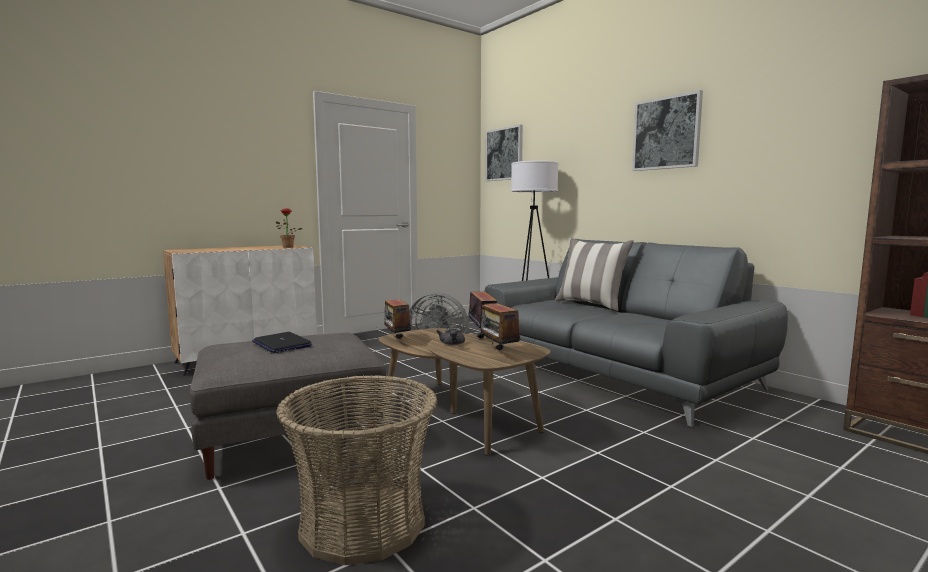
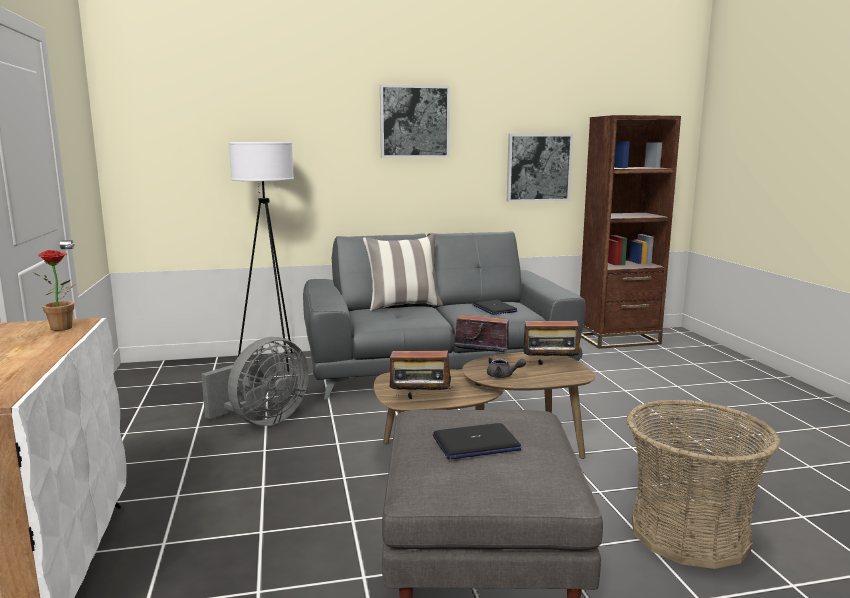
camera: 65 degrees left, 5 degrees up
picture [486,125,523,181] -> picture moved to [507,134,573,202]
none -> laptop [473,300,518,315]

